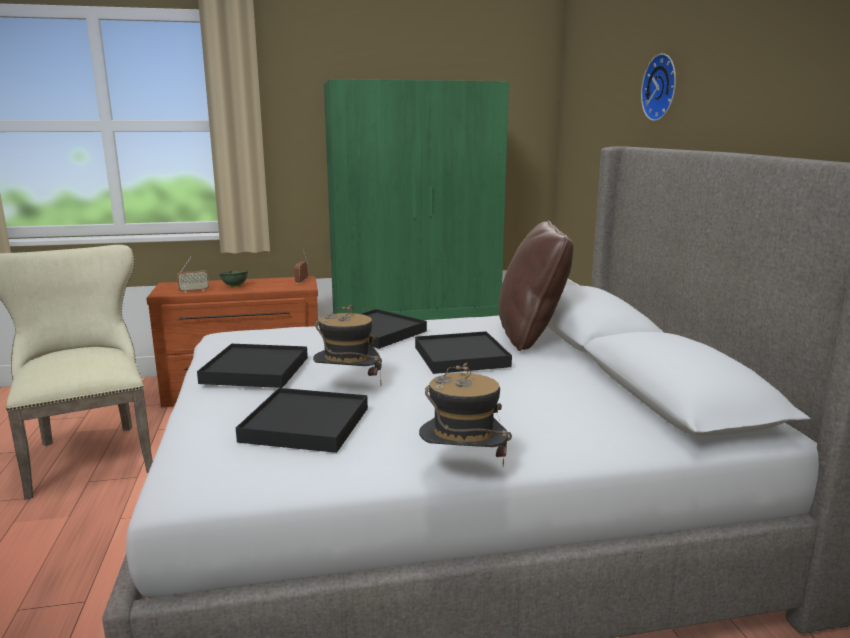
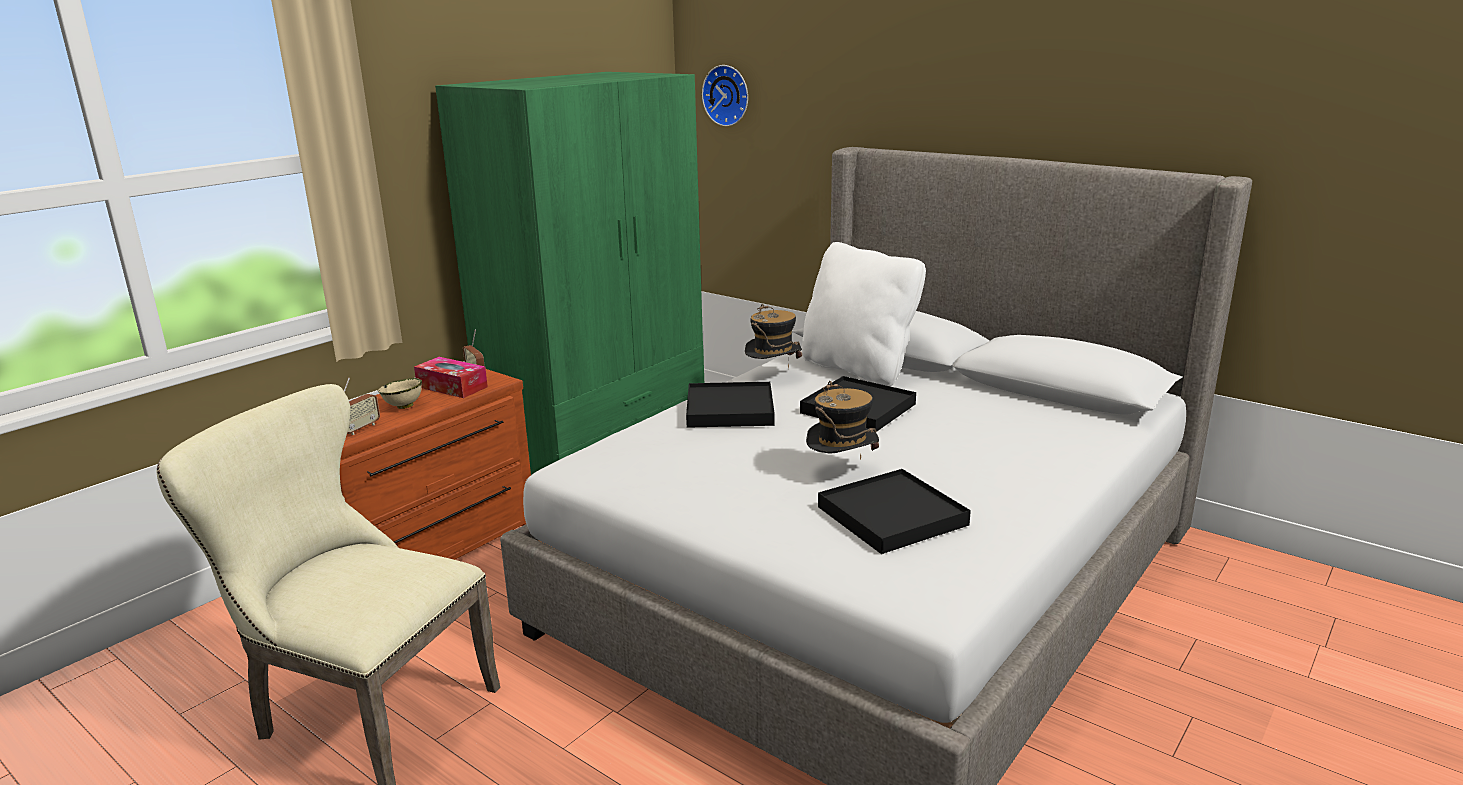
camera: 40 degrees left, 5 degrees up
black tray [197,344,308,388] -> none
green bowl [219,270,248,288] -> beige bowl [378,378,422,409]
hat [419,363,512,466] -> hat moved to [745,304,802,369]
brown pillow [499,220,574,351] -> white pillow [802,242,926,386]
wall clock [641,53,676,121] -> wall clock moved to [702,65,748,127]
none -> tissue box [414,357,488,398]

